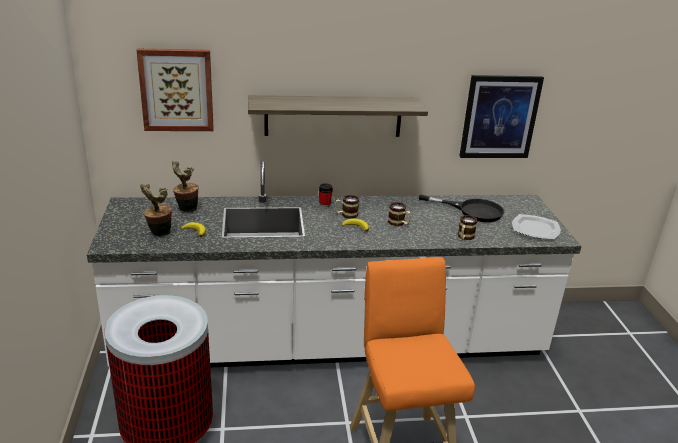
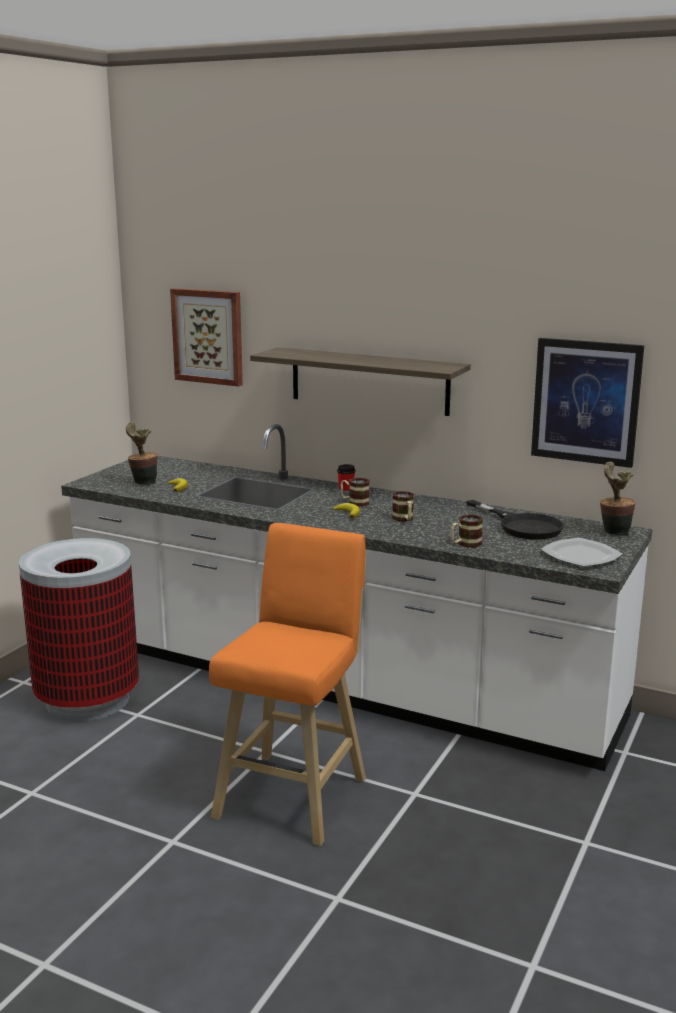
camera: 35 degrees right, 10 degrees down
potted plant [172,161,199,212] -> potted plant moved to [600,462,636,536]

